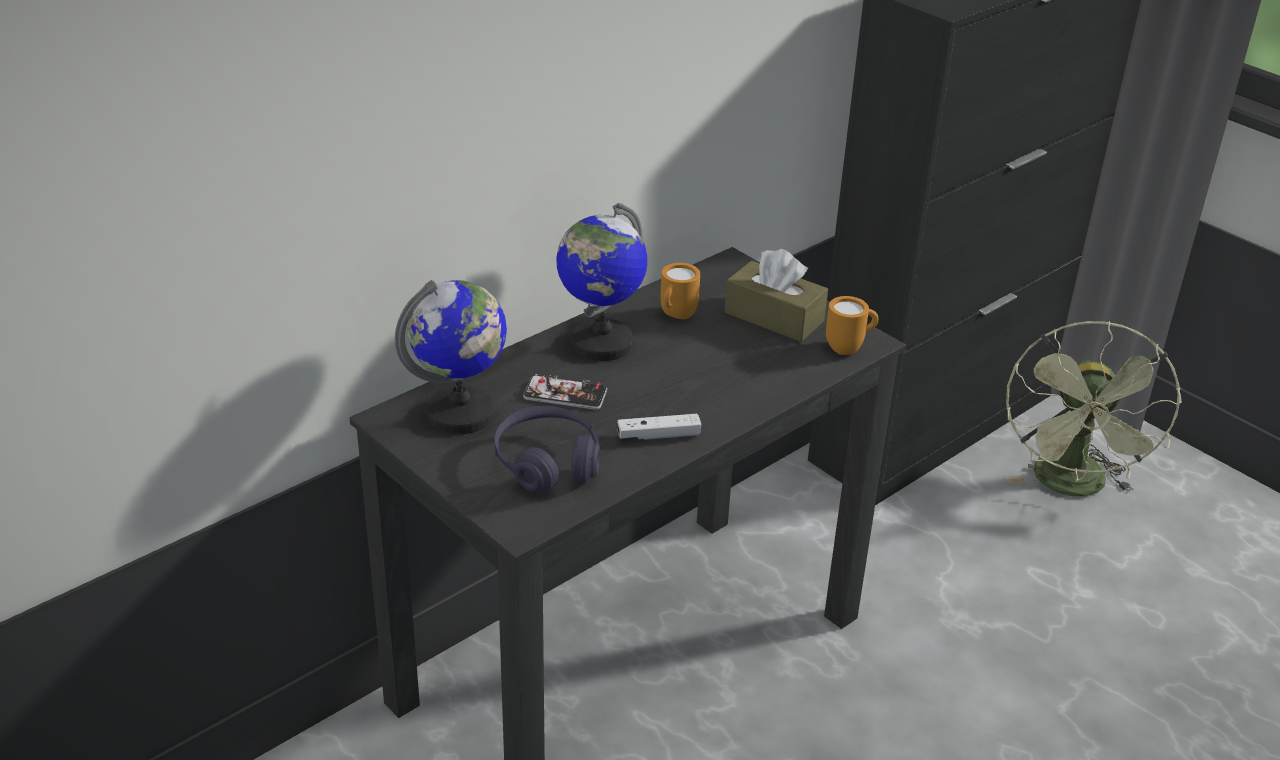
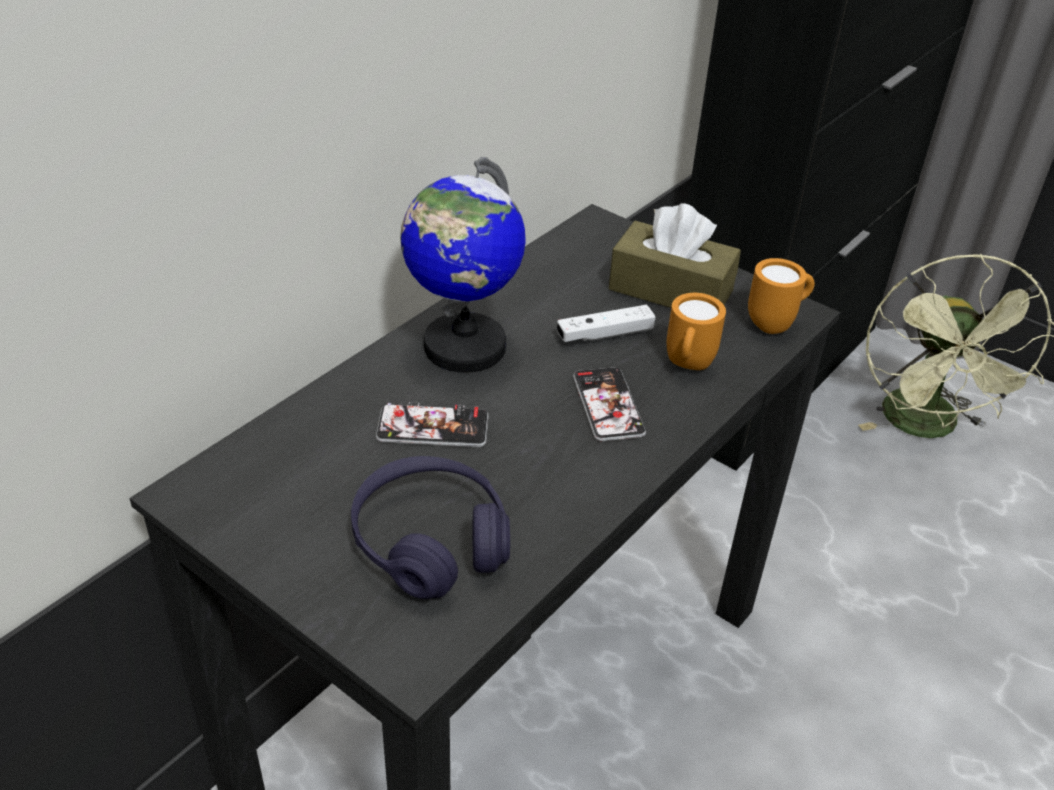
camera: 10 degrees left, 5 degrees up
globe [395,280,507,434] -> none
white game controller [617,414,701,440] -> white game controller moved to [557,305,656,342]
orange mug [661,263,700,319] -> orange mug moved to [667,293,726,370]
none -> phone [573,368,646,441]

